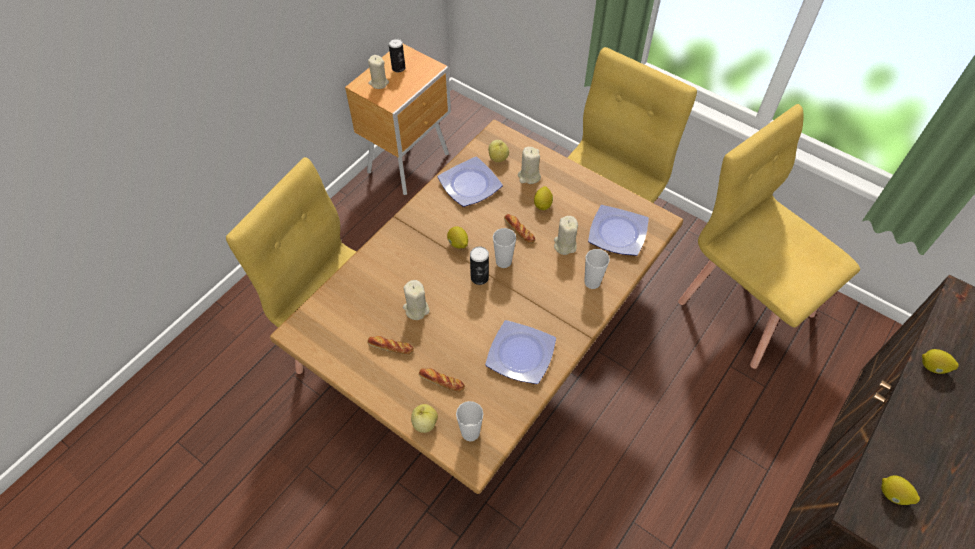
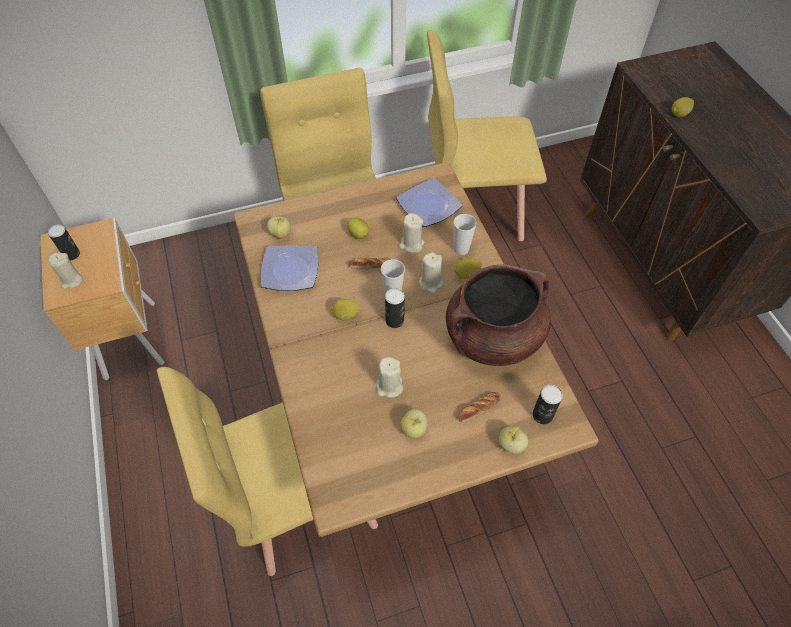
camera: 55 degrees left, 0 degrees up
bread [367,336,414,355] -> apple [400,409,428,438]
cup [456,401,483,441] -> can [533,385,563,424]
plate [485,320,556,384] -> brown cooking pot [446,264,551,366]
beige candle [518,147,541,184] -> beige candle moved to [419,252,443,294]
lemon [881,475,920,505] -> lemon moved to [454,258,482,279]

